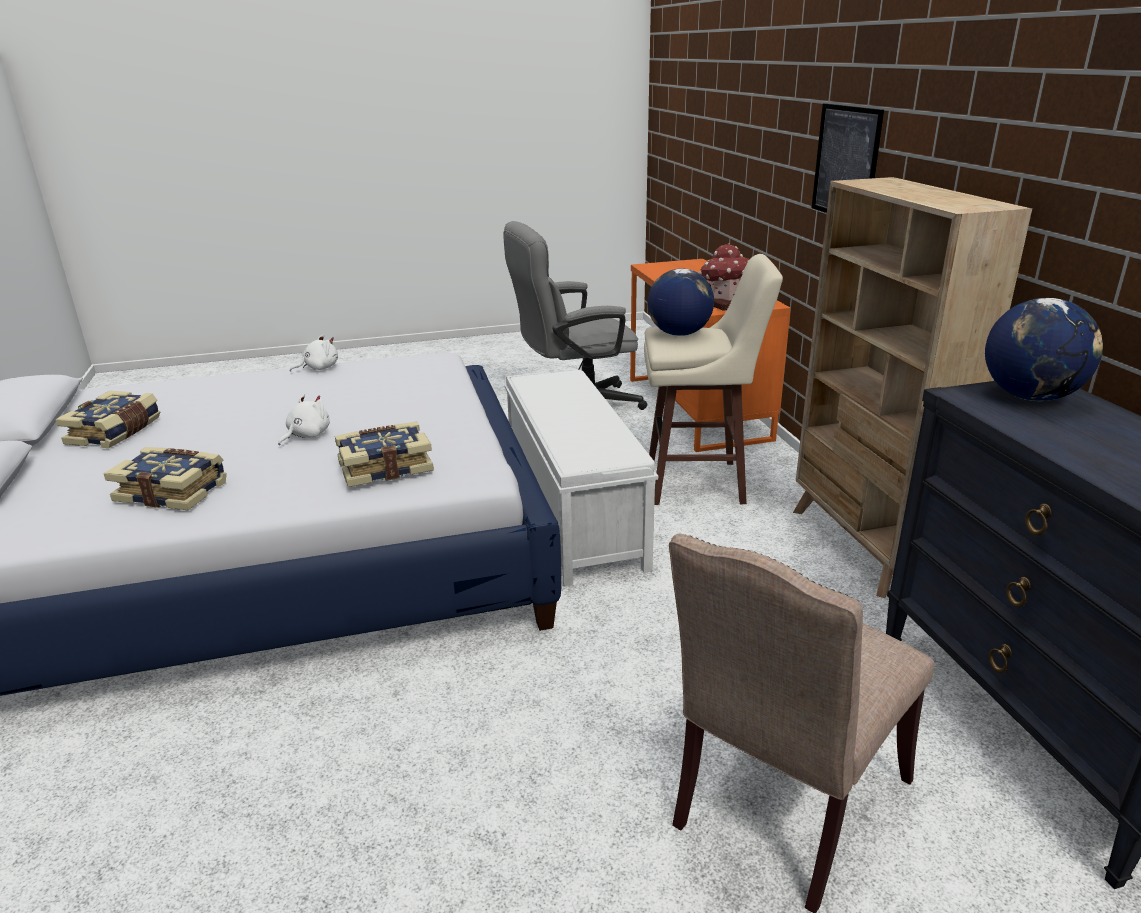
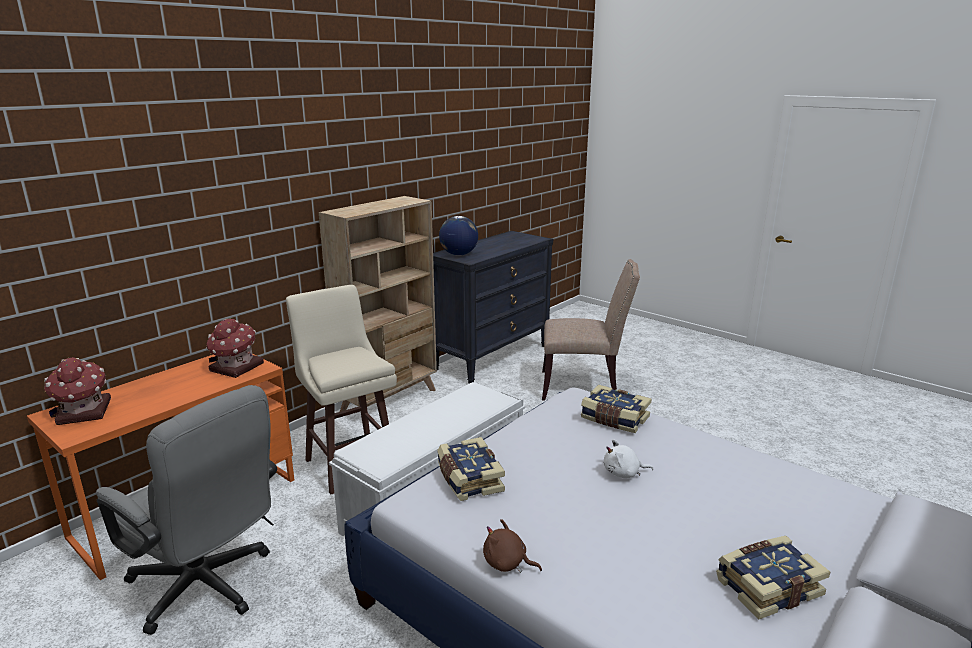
camera: 125 degrees left, 5 degrees down
book [104,447,227,511] -> book moved to [437,437,505,501]
white plush toy [290,334,338,372] -> brown plush toy [483,519,542,573]
globe [647,269,714,336] -> none
picture [812,103,884,213] -> none
none -> toy house [44,357,111,425]

